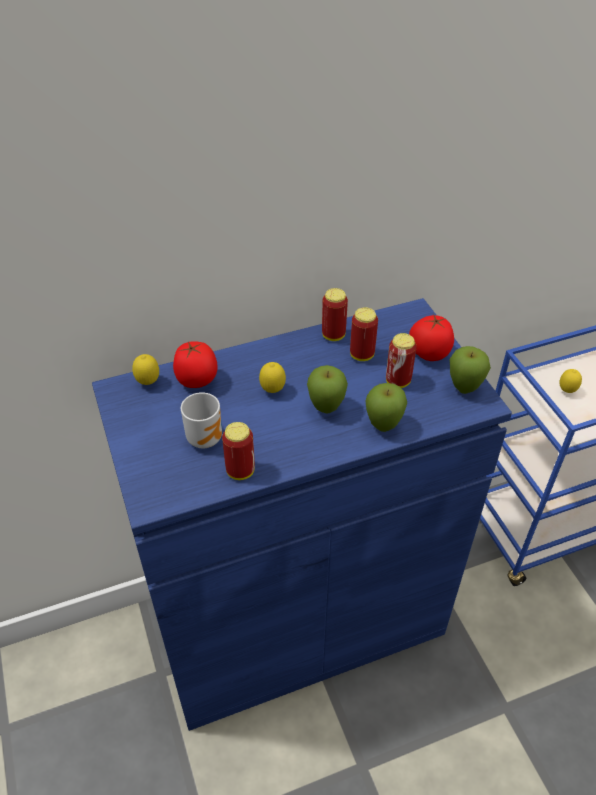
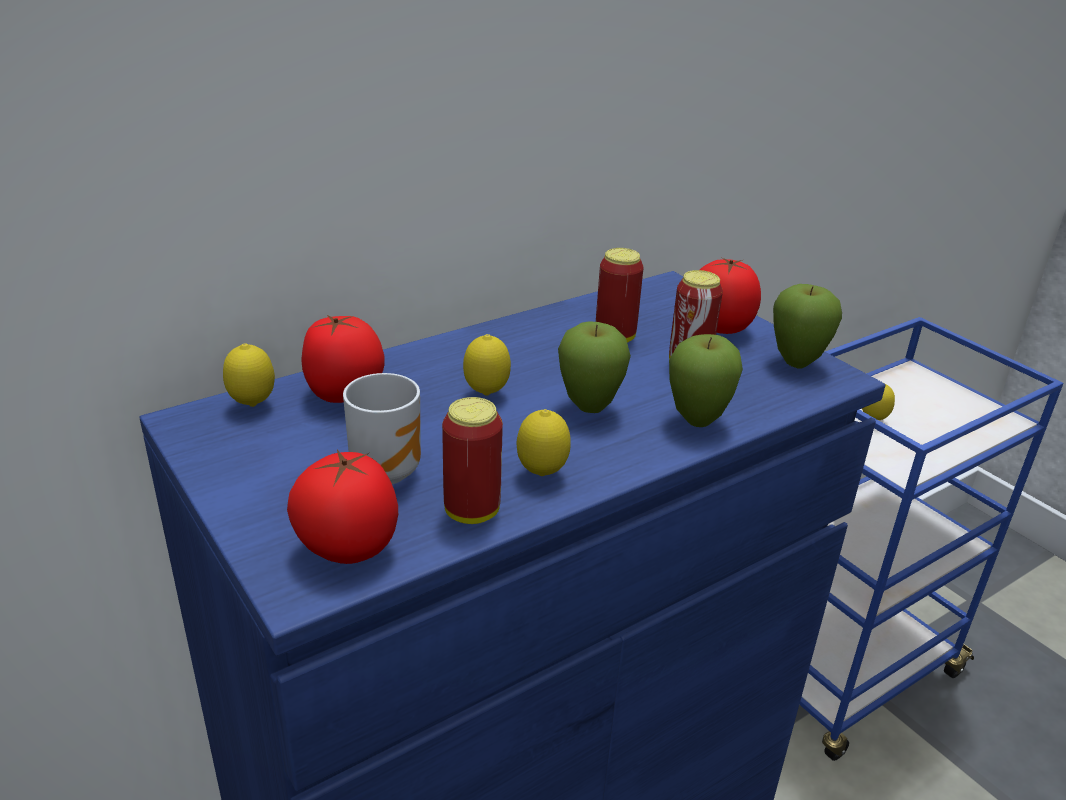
camera: 15 degrees left, 15 degrees down
can [322,288,348,341] -> none
none -> tomato [287,450,398,564]
none -> lemon [517,409,571,476]

